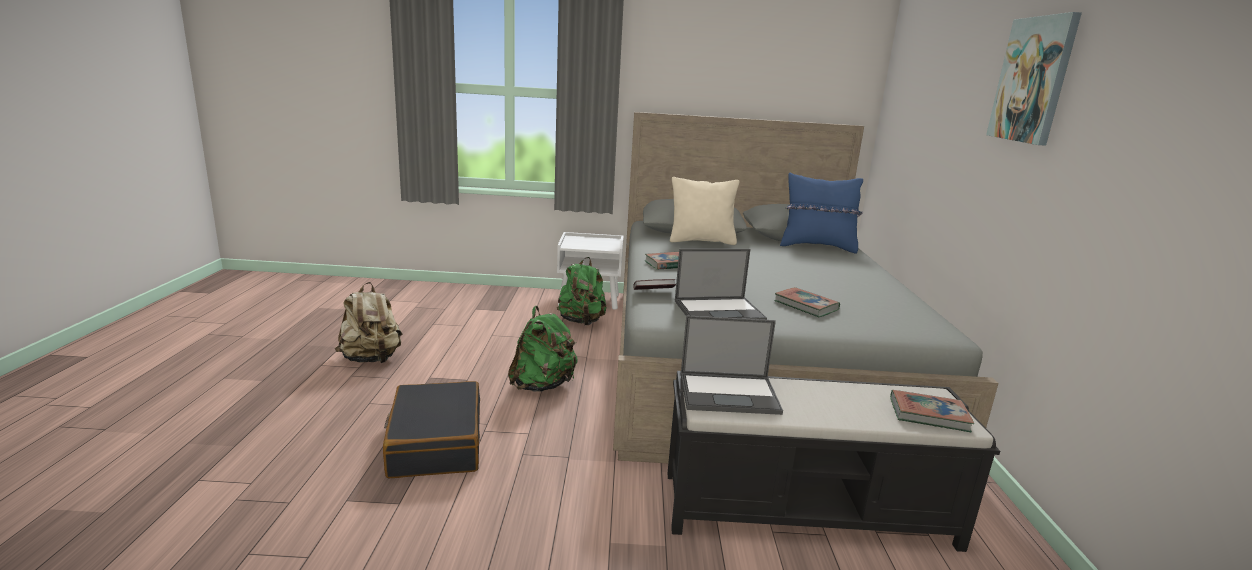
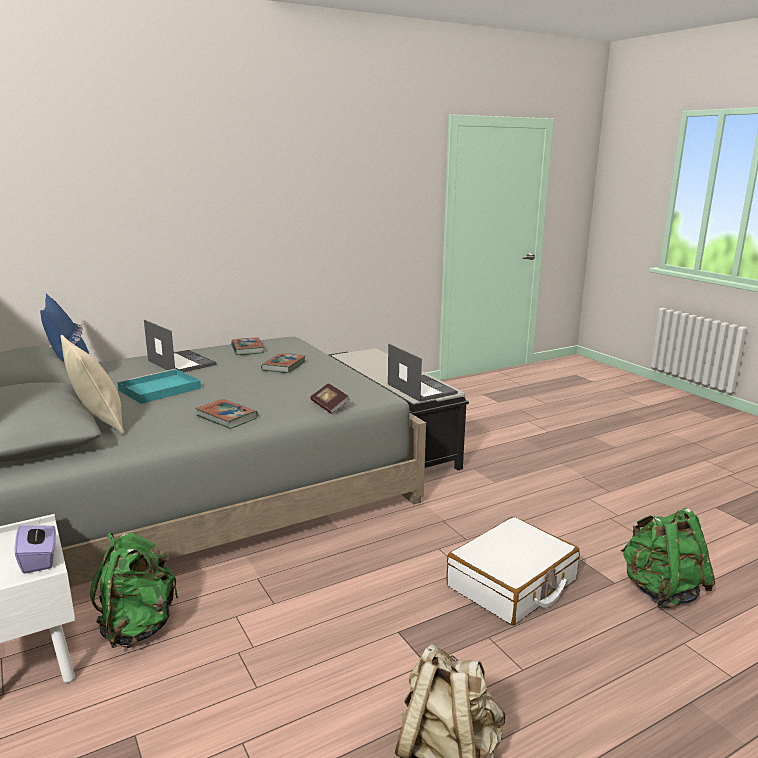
camera: 120 degrees left, 0 degrees up
black suitcase [383,381,480,478] -> white suitcase [446,517,580,625]
green backpack [508,306,578,392] -> green backpack moved to [621,508,715,608]
laptop [675,249,767,320] -> laptop moved to [144,320,217,372]
book [890,390,974,432] -> book moved to [231,338,264,355]
picture [986,12,1082,146] -> none
none -> purple tissue box [15,521,56,574]
none -> turquoise tray [117,369,201,404]

